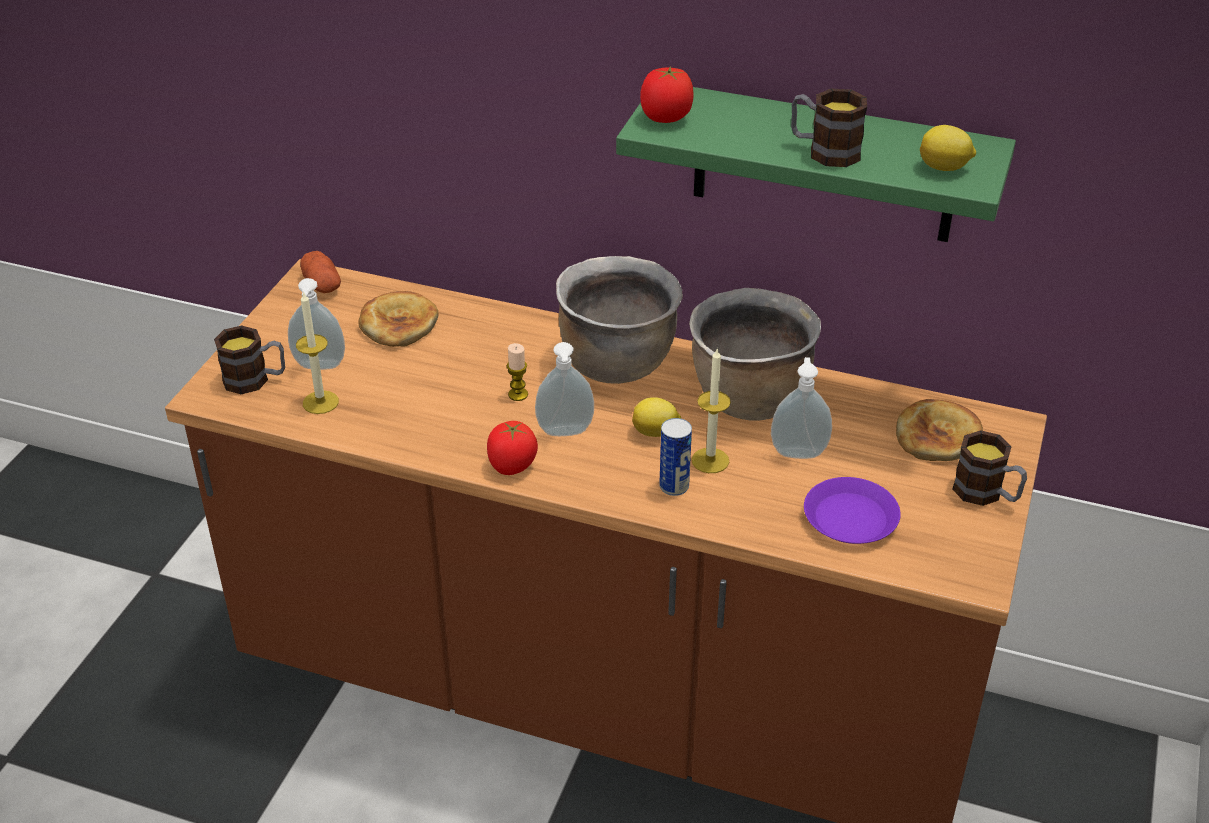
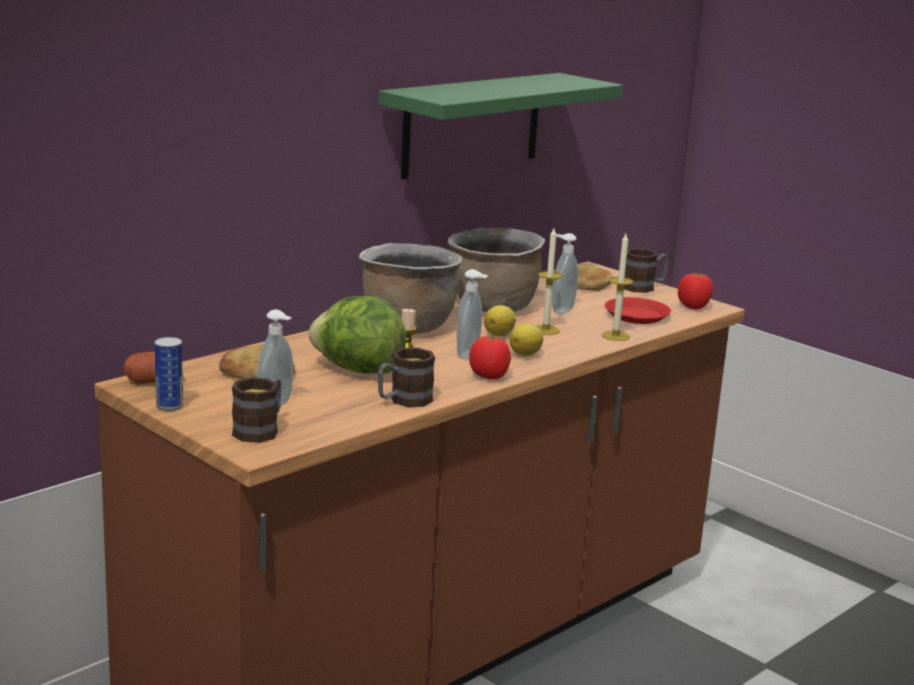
camera: 65 degrees left, 20 degrees down
candle [296,291,339,414] -> candle moved to [601,234,634,341]
tomato [640,66,694,123] -> tomato moved to [678,273,713,309]
can [659,418,692,496] -> can moved to [155,337,183,411]
mug [791,89,867,167] -> mug moved to [378,348,435,407]
purple plate [804,477,901,544] -> red plate [605,297,671,324]
lemon [920,125,976,171] -> lemon moved to [510,324,543,356]
none -> lettuce [309,296,406,374]

